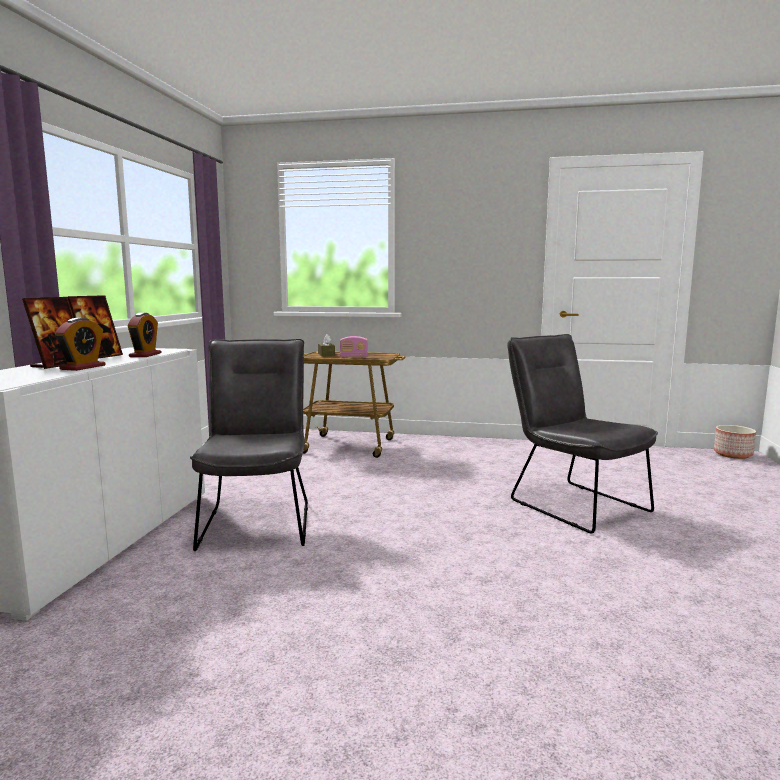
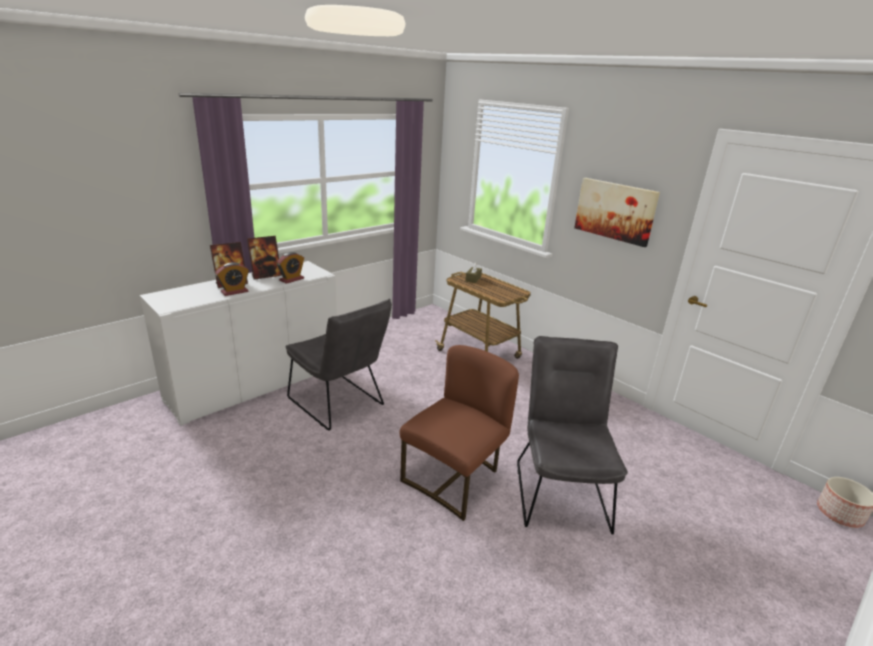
camera: 35 degrees right, 15 degrees up
grey chair [190,339,308,551] -> grey chair turned 105 degrees clockwise [286,299,392,430]
radio [340,336,368,358] -> none
none -> brown chair [400,345,519,521]
none -> picture [574,178,660,247]

